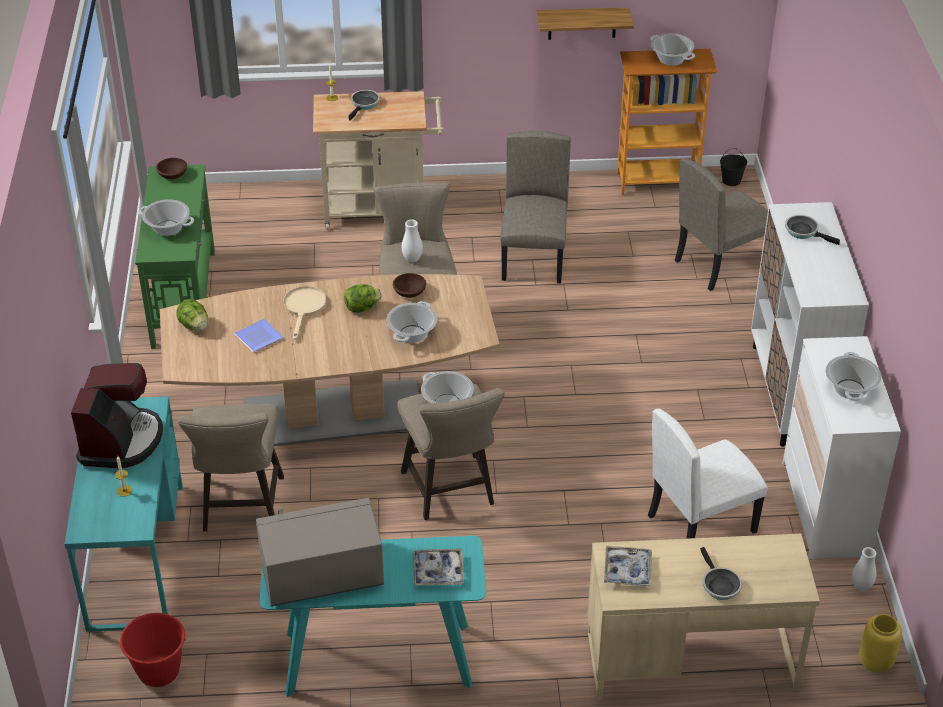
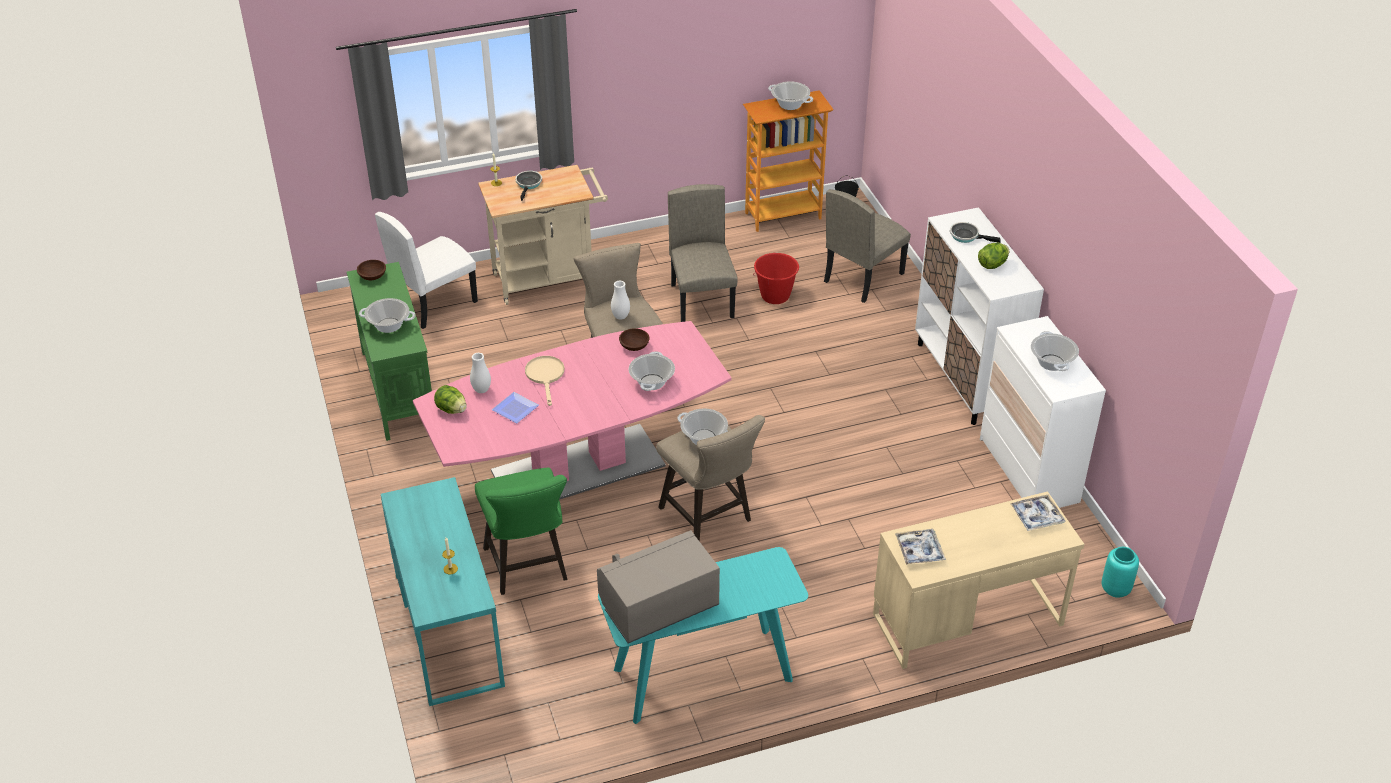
camera: 15 degrees left, 0 degrees up
coffee machine [71,363,163,468] -> none
red bucket [119,613,188,687] -> red bucket moved to [753,253,799,304]
brown dining table [160,274,499,446] -> pink dining table [413,321,732,500]
beige stool [178,404,284,531] -> green stool [475,468,567,595]
lettuce [344,284,382,313] -> lettuce moved to [978,243,1009,269]
tray [413,549,464,586] -> tray moved to [1010,495,1066,531]
shelf [537,7,634,40] -> none
white chair [648,409,768,539] -> white chair moved to [375,212,478,329]
frying pan [700,547,742,600] -> none
white vase [852,547,877,591] -> white vase moved to [470,353,491,393]
yellow vase [859,614,902,672] -> turquoise vase [1102,547,1139,598]

